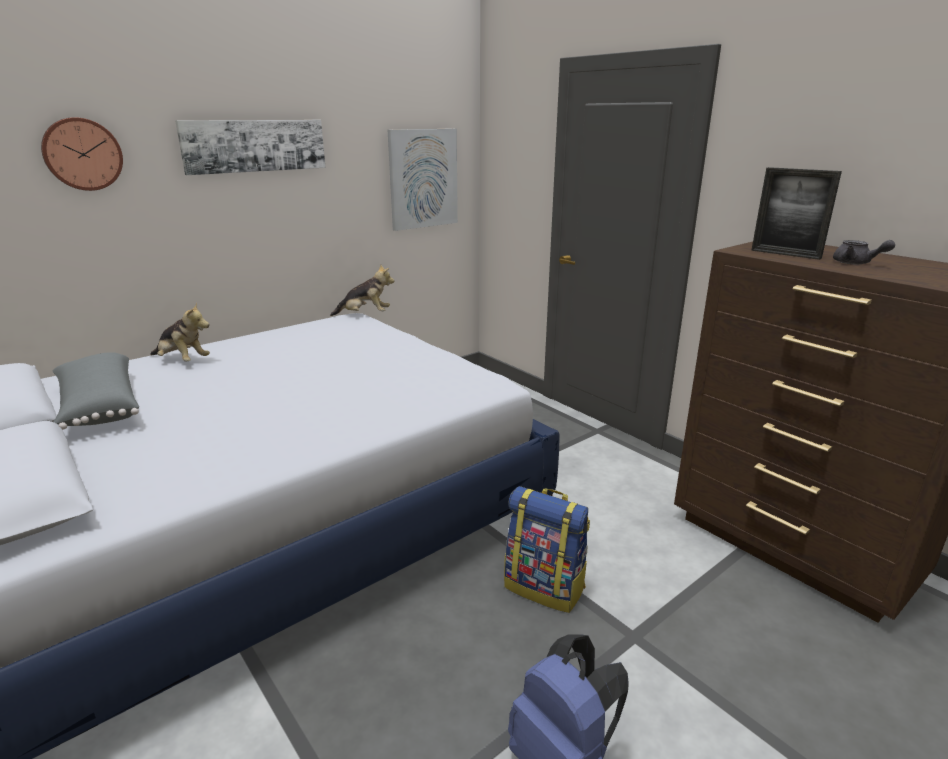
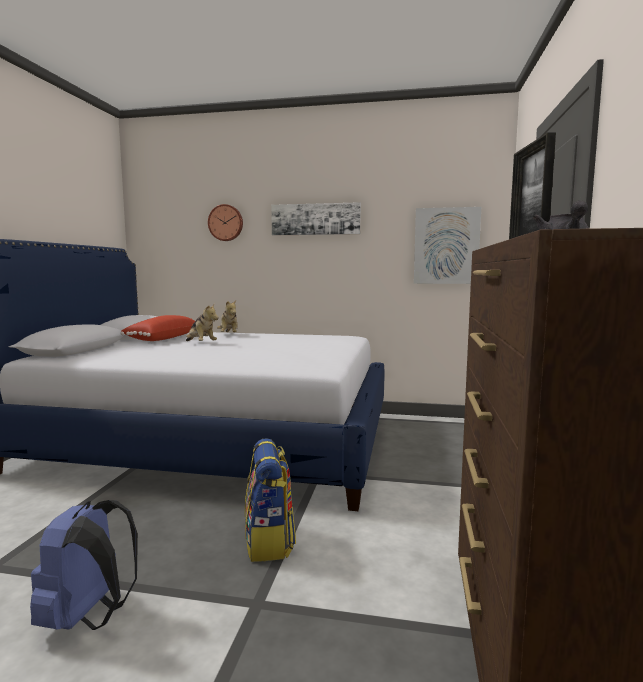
camera: 50 degrees right, 15 degrees down
grey pillow [53,352,139,430] -> red pillow [120,315,195,341]
plush toy [330,265,394,316] -> plush toy moved to [186,305,219,341]

